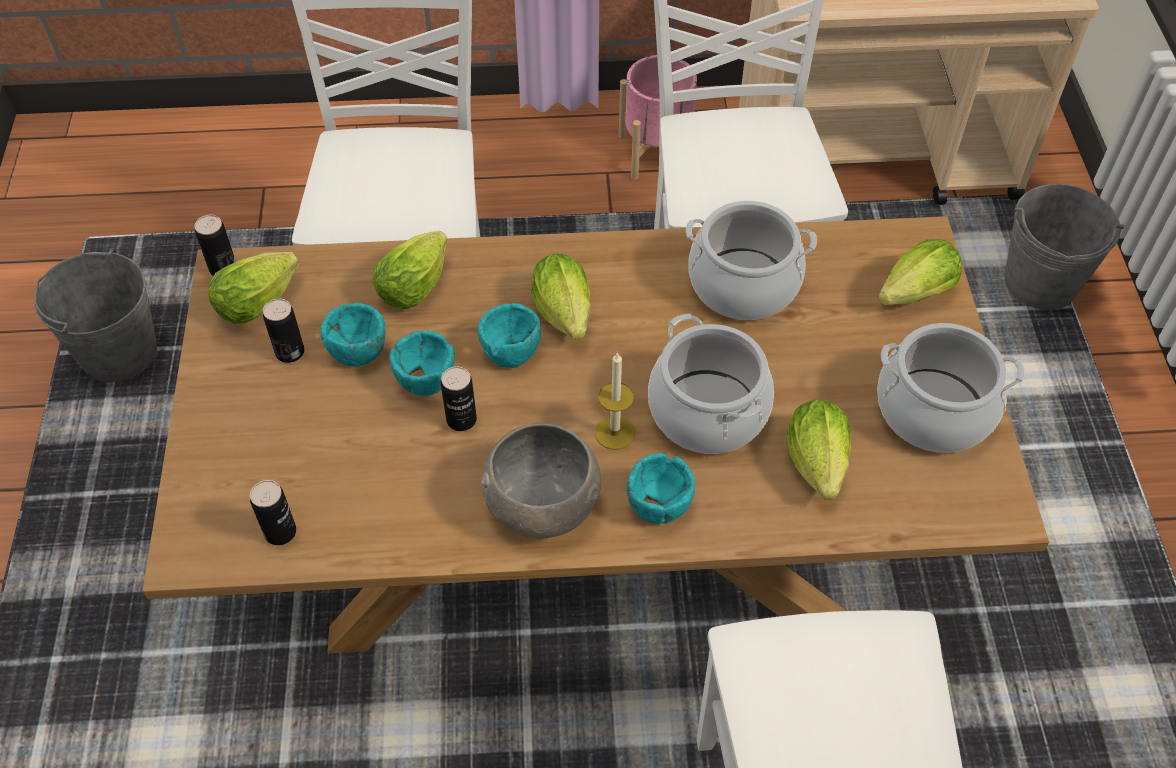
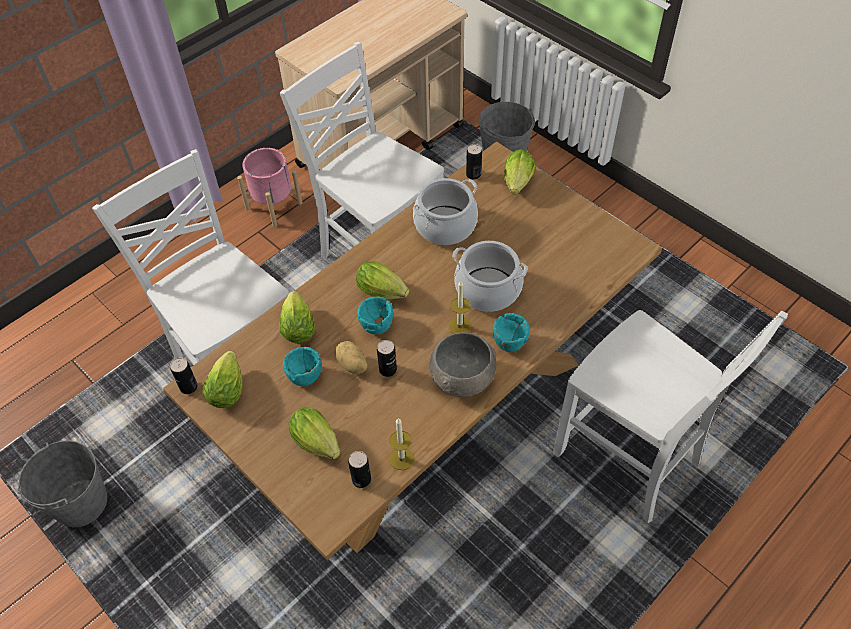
camera: 40 degrees left, 0 degrees up
can [263,299,304,363] -> can moved to [466,144,482,180]
turquoise bowl [389,331,455,396] -> potato [335,341,367,374]
lettuce [786,399,851,500] -> lettuce moved to [288,407,340,459]
cooking pot [877,323,1025,453] -> none
none -> candle [389,418,415,470]

